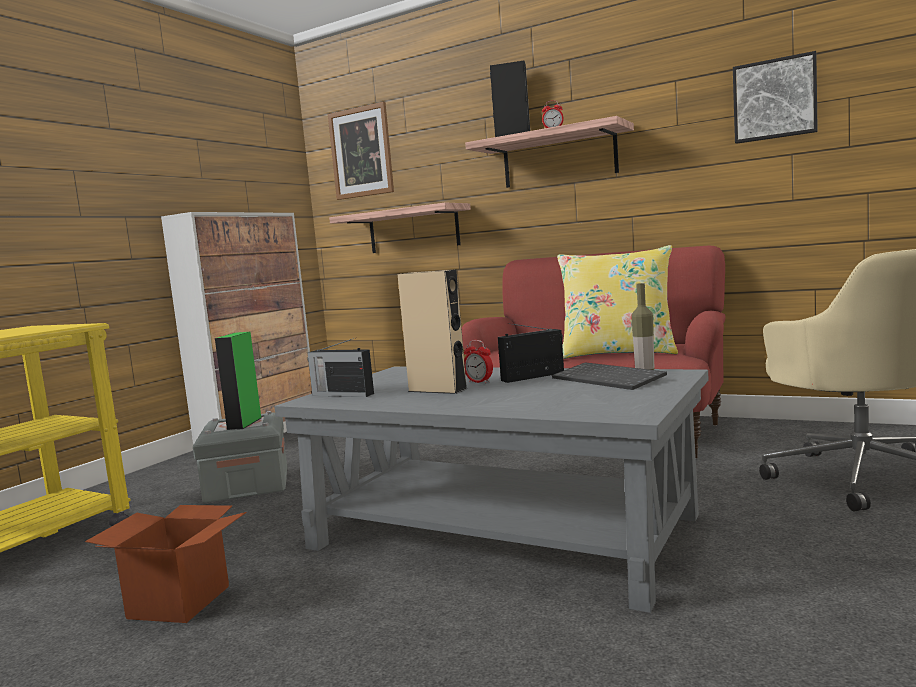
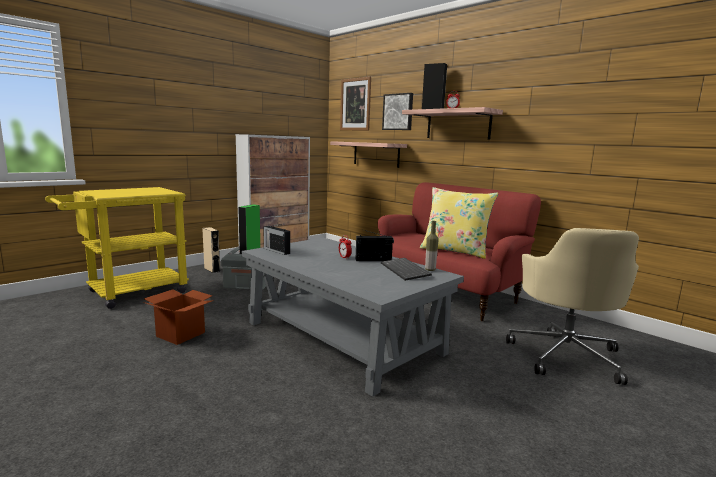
camera: 15 degrees right, 5 degrees up
beige speaker [398,269,467,394] -> beige speaker moved to [202,227,220,273]
picture [733,51,818,144] -> picture moved to [382,93,413,130]

